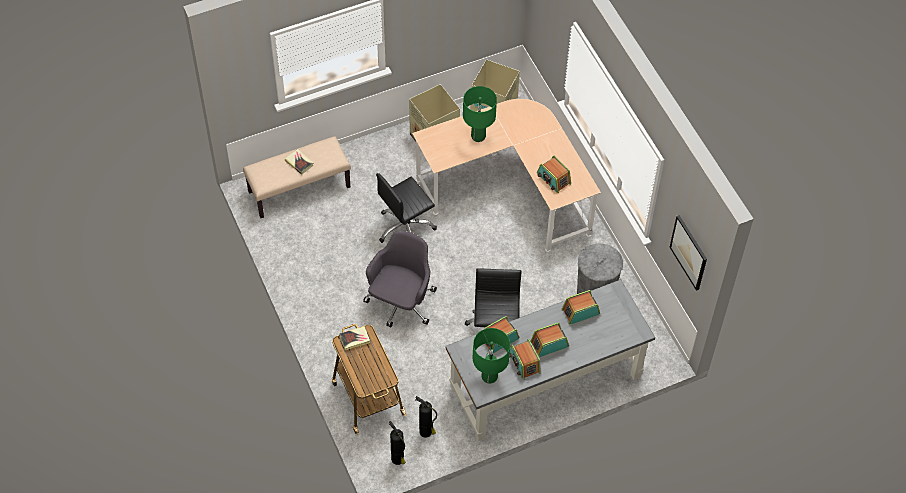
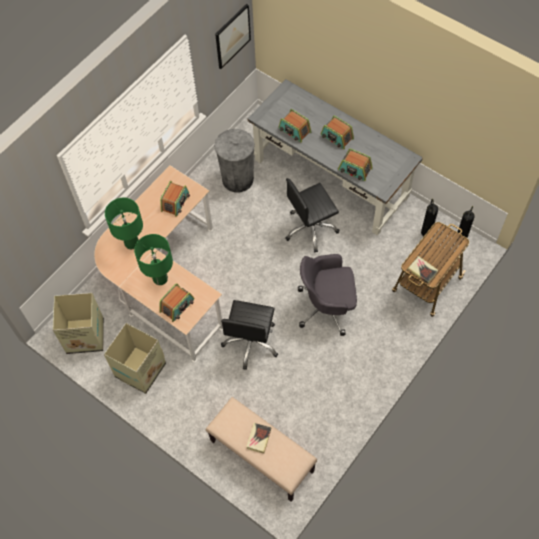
camera: 115 degrees left, 5 degrees up
black office chair [376,173,437,243] -> black office chair turned 75 degrees clockwise [221,300,278,370]
green table lamp [473,328,510,384] -> green table lamp moved to [105,198,143,249]
radio [509,339,541,380] -> radio moved to [159,283,194,322]

